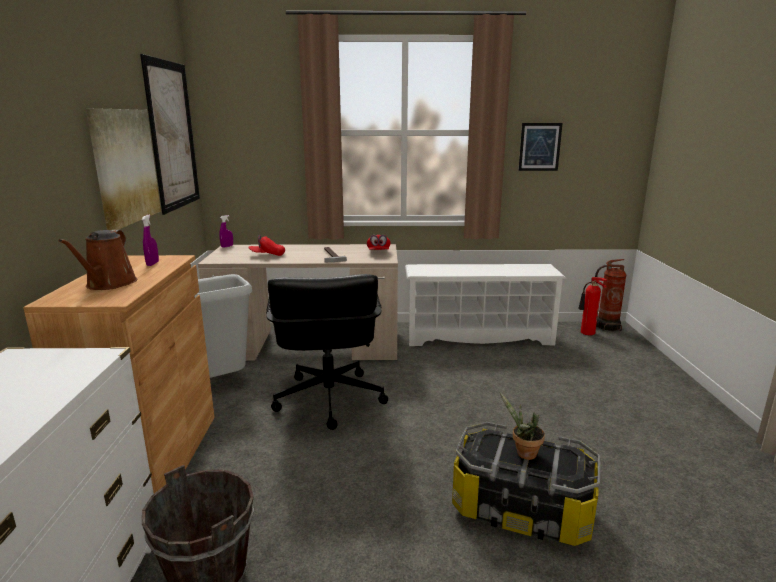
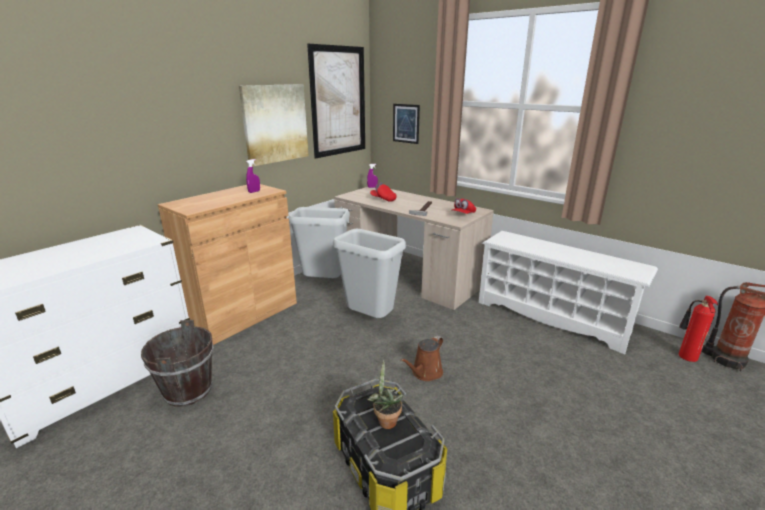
camera: 40 degrees right, 5 degrees up
brown watering can [59,230,137,290] -> brown watering can moved to [400,335,443,381]
black office chair [266,274,388,430] -> grey trash can [333,229,406,318]
picture [518,123,562,171] -> picture moved to [393,104,420,144]

